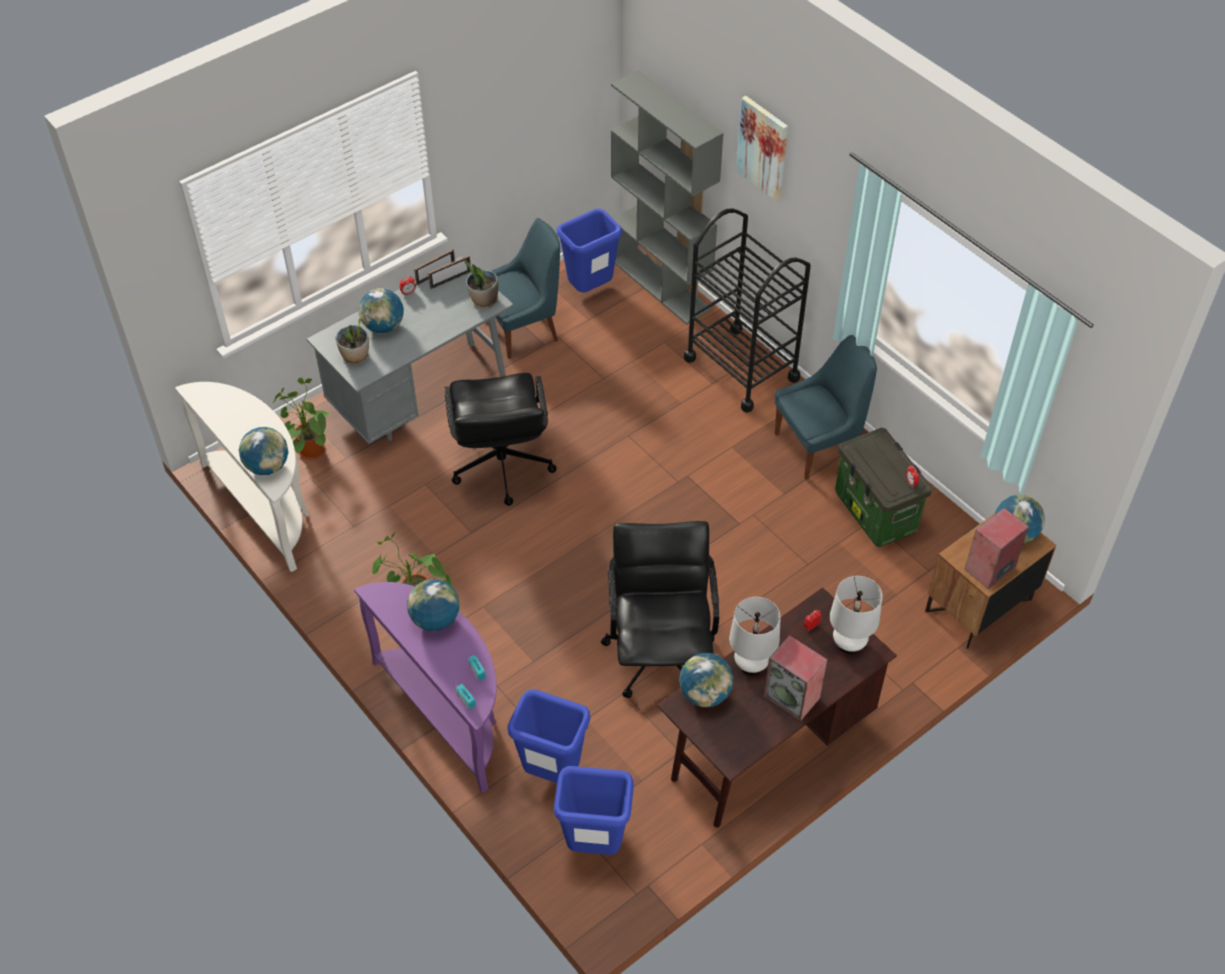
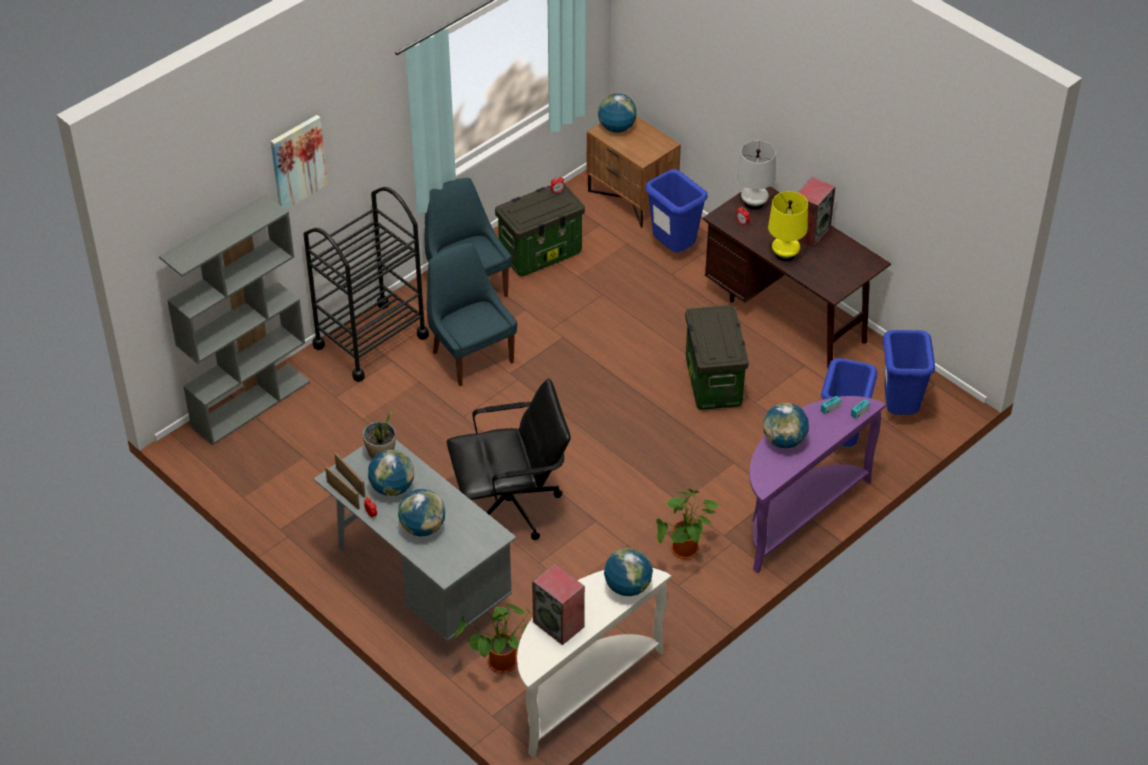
camera: 95 degrees left, 5 degrees down
potted plant [335,315,369,365] -> none
blue chair [492,218,560,359] -> blue chair moved to [427,243,517,386]
blue trash can [557,209,622,292] -> blue trash can moved to [645,169,708,252]
black office chair [601,521,719,698] -> storage box [685,305,749,410]
globe [679,653,733,707] -> globe moved to [368,450,414,496]
white table lamp [729,597,781,675] -> yellow table lamp [768,191,808,261]
speaker [964,508,1029,589] -> speaker moved to [532,563,585,645]

